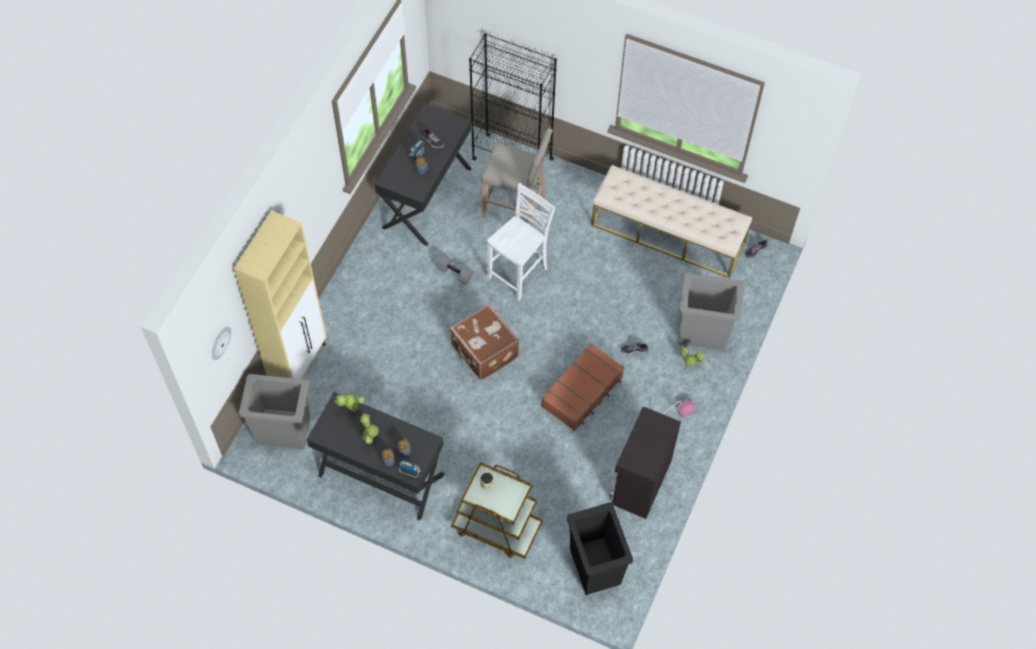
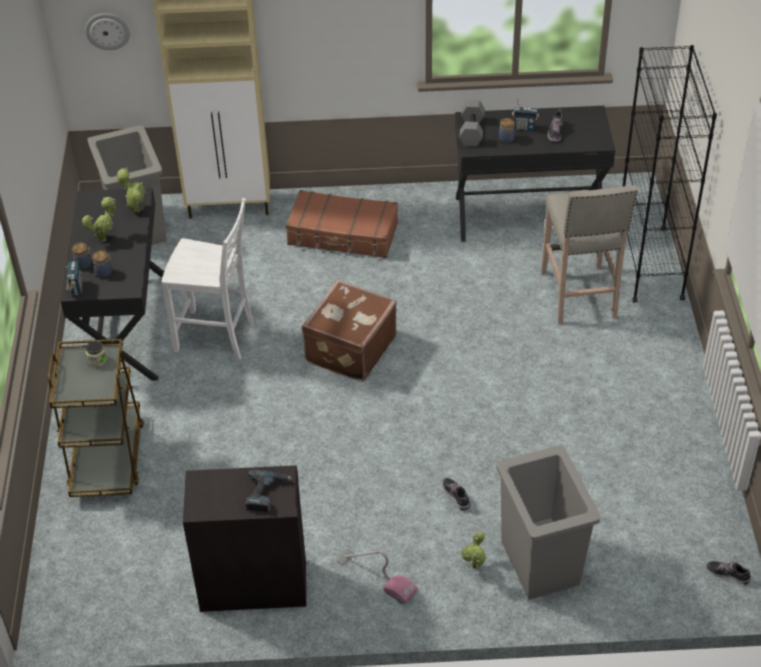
camera: 65 degrees right, 15 degrees down
grey dumbbell [436,255,473,285] -> grey dumbbell moved to [459,100,485,146]
white chair [487,183,555,301] -> white chair moved to [162,198,254,360]
brown suitcase [541,344,624,431] -> brown suitcase moved to [286,190,398,258]
black trash can [567,502,633,595] -> none
beige bench [591,165,752,278] -> none
none -> power drill [246,469,293,512]

